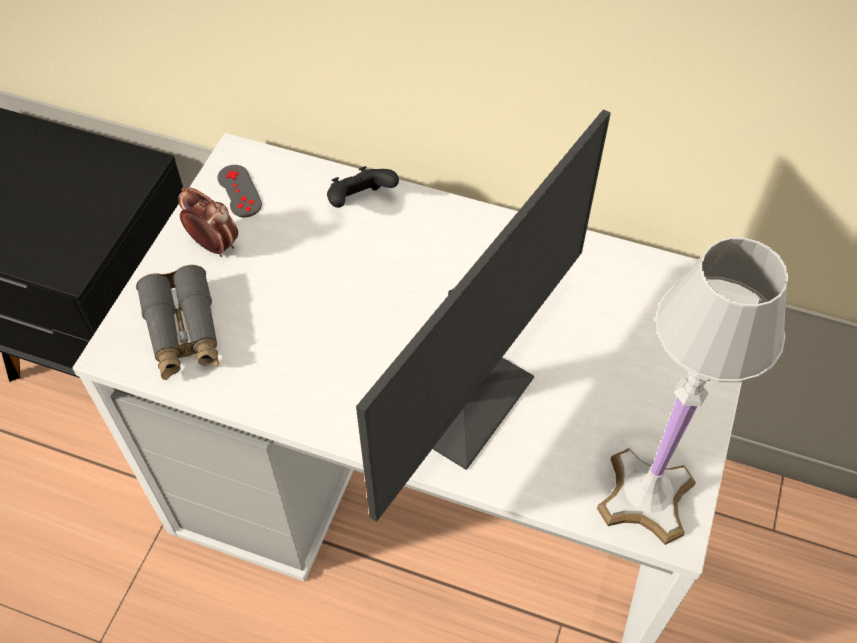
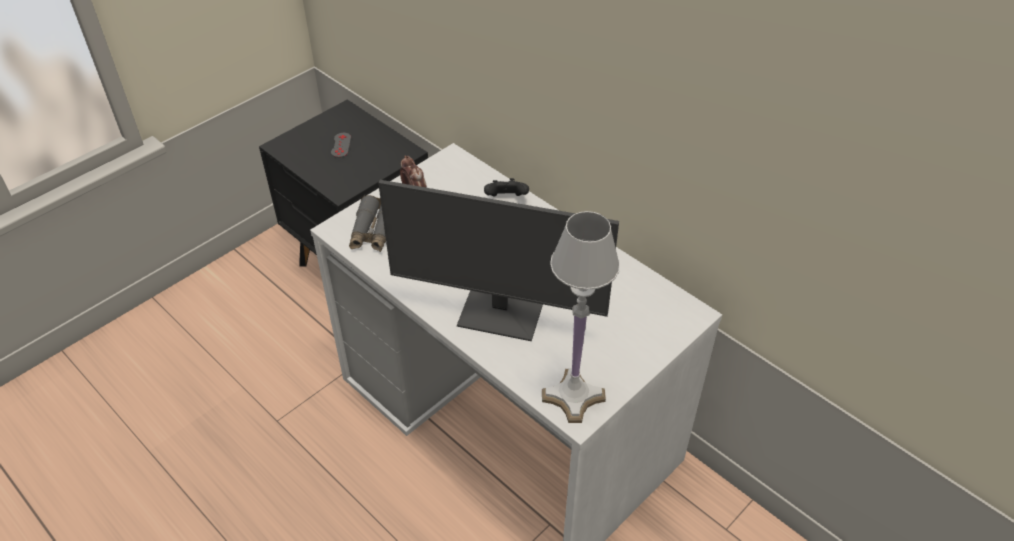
camera: 25 degrees right, 10 degrees down
grey game controller [217,165,262,217] -> grey game controller moved to [331,133,351,158]
monitor [356,109,611,522] -> monitor turned 45 degrees clockwise [378,180,619,341]

